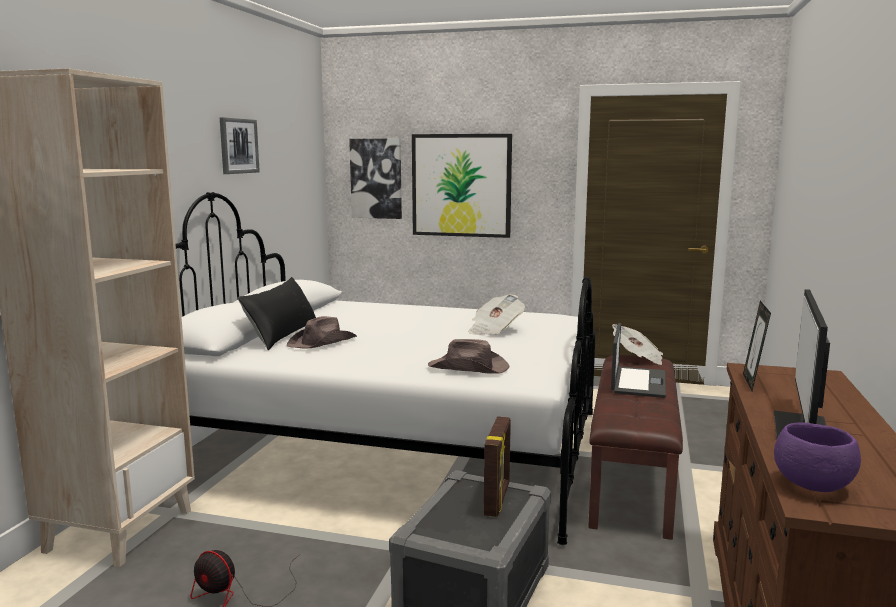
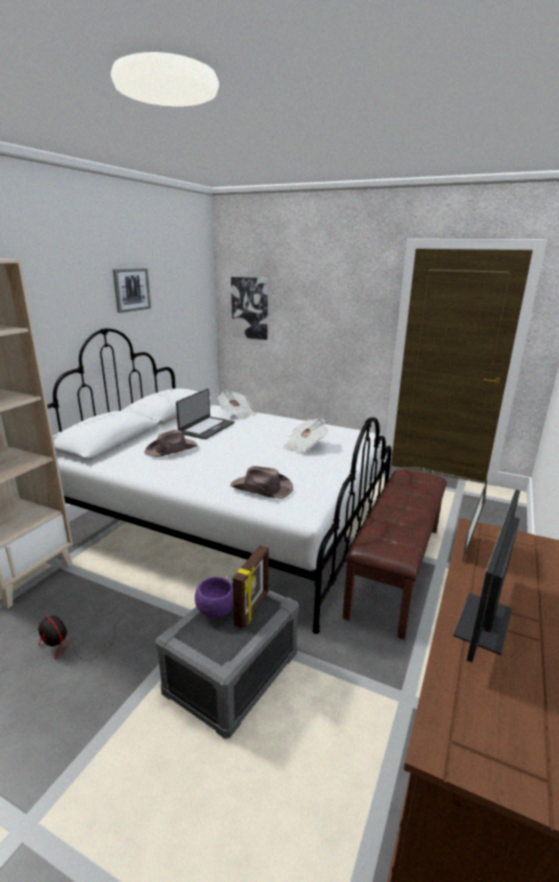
camera: 10 degrees right, 10 degrees up
black pillow [237,277,316,350] -> none
picture [412,134,512,238] -> none
laptop [611,323,666,398] -> laptop moved to [176,389,235,439]
newspaper [612,324,663,365] -> newspaper moved to [218,390,254,420]
purple bowl [774,422,861,492] -> purple bowl moved to [195,577,233,619]

